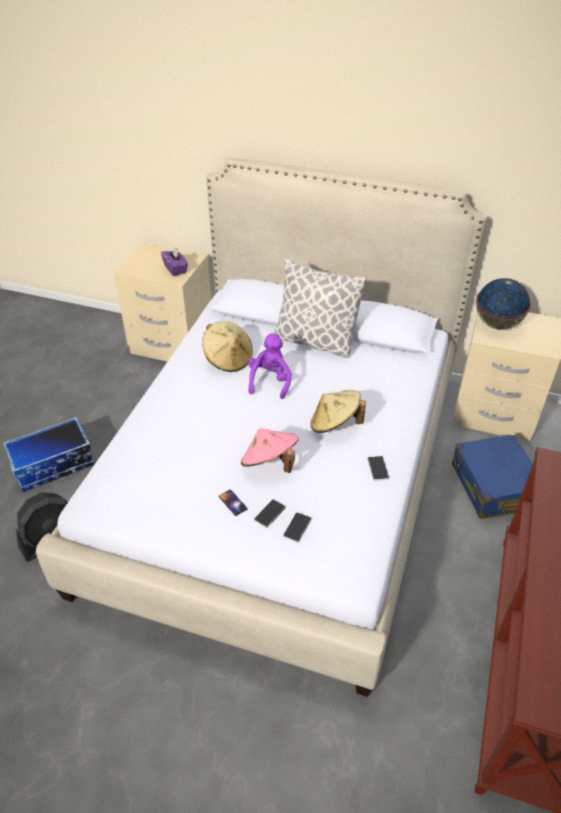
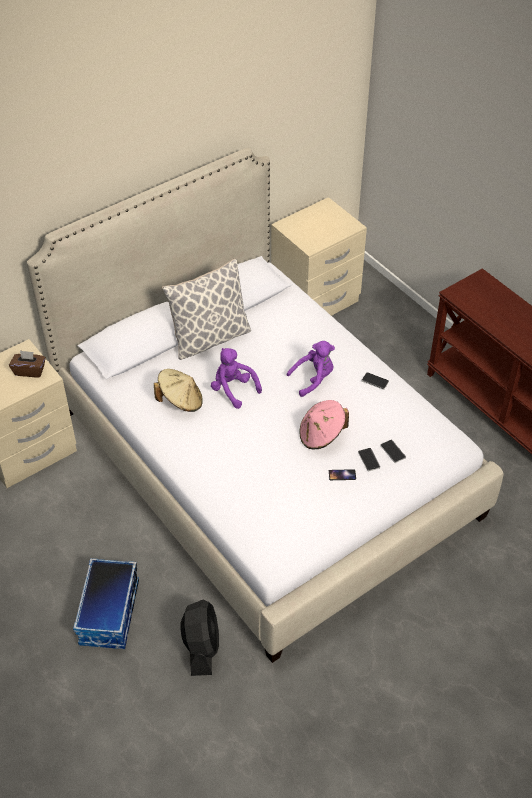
camera: 55 degrees left, 5 degrees up
purple tissue box [161,246,188,276] -> brown tissue box [9,350,46,377]
beige hat [311,390,366,433] -> purple plush toy [287,341,335,397]
blue suitcase [452,435,533,519] -> none
globe [476,278,531,330] -> none

